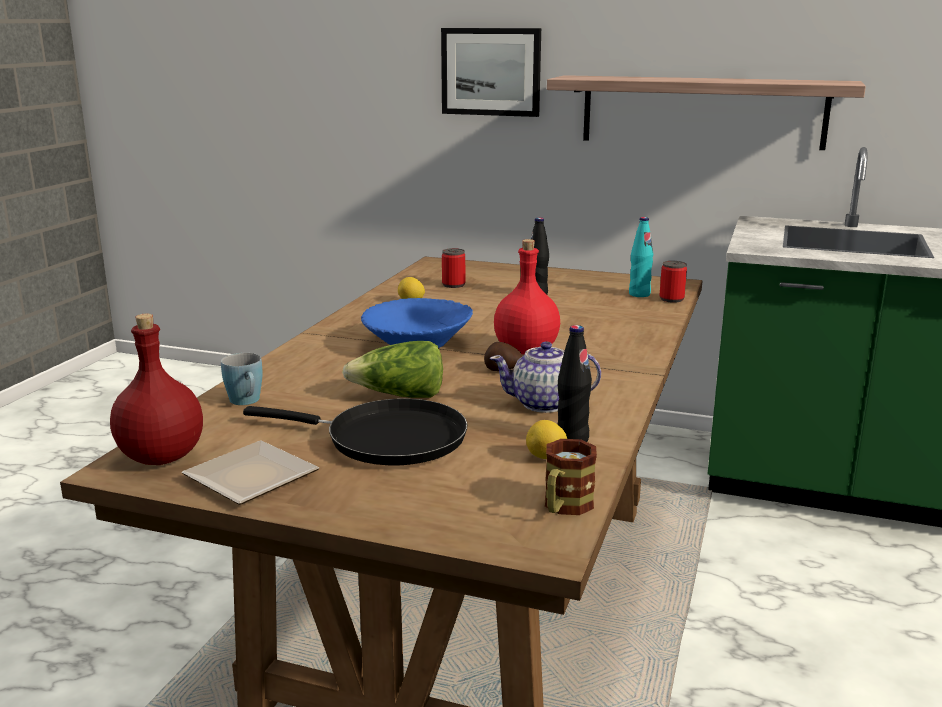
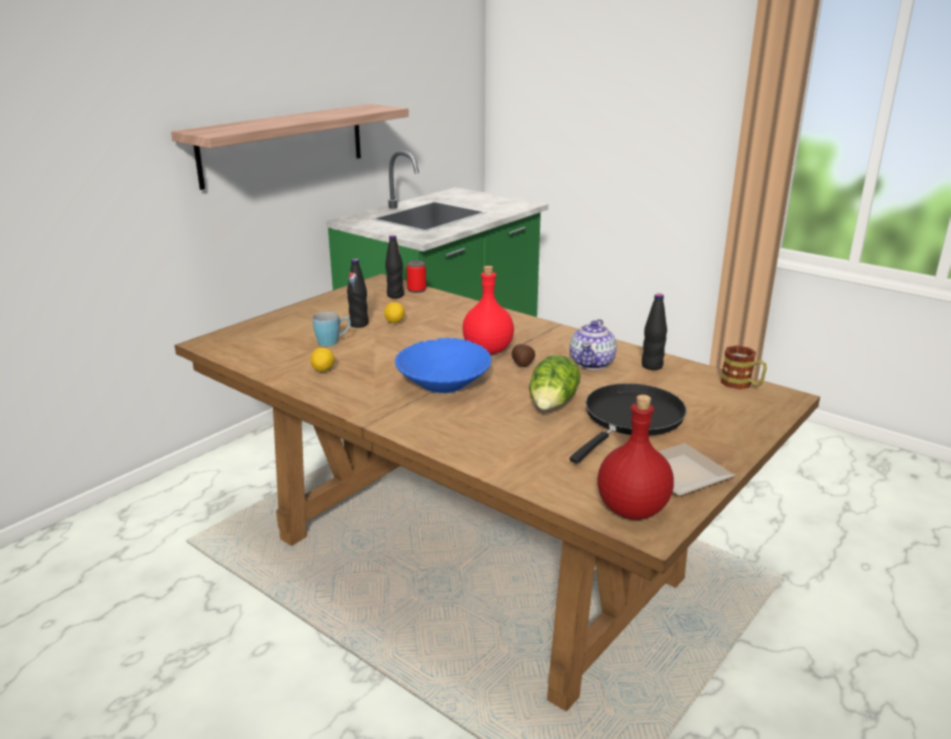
camera: 70 degrees left, 5 degrees up
blue mug [221,353,262,405] -> blue mug moved to [313,311,350,346]
picture [441,28,541,117] -> none
can [442,248,465,288] -> none
lemon [526,420,567,459] -> lemon moved to [384,302,405,323]
turquoise bottle [629,217,653,297] -> black bottle [385,235,404,298]

